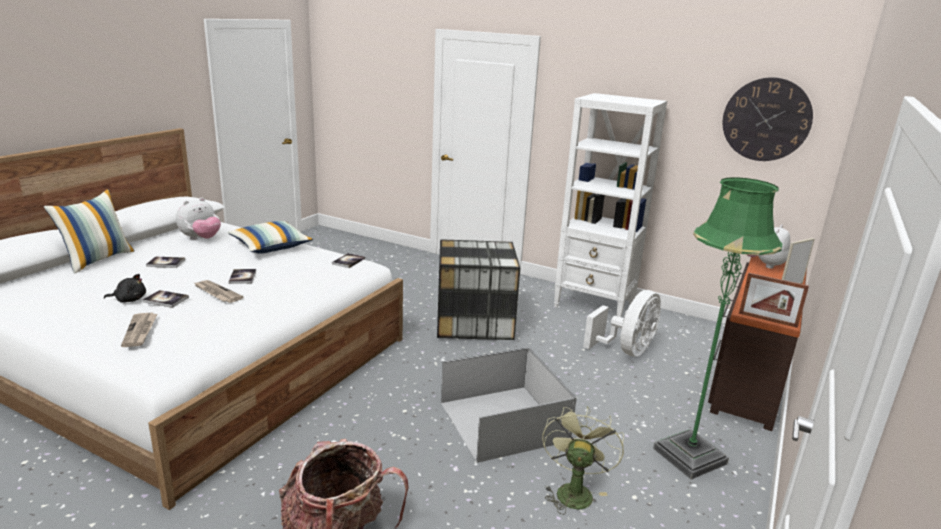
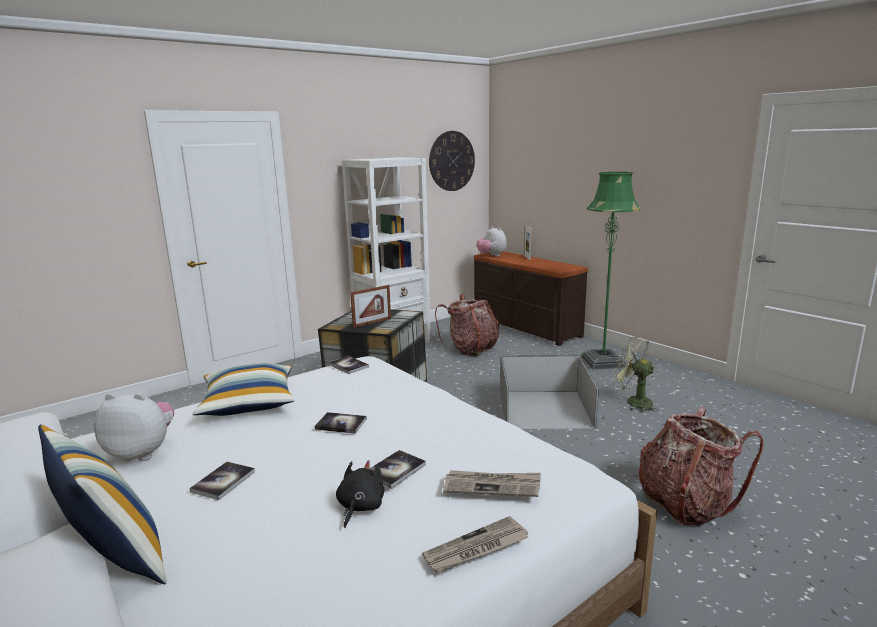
camera: 65 degrees left, 5 degrees down
plush toy [176,198,221,240] -> plush toy turned 60 degrees counterclockwise [94,393,174,461]
newspaper [194,280,244,303] -> newspaper moved to [422,516,529,574]
white fan [583,290,661,357] -> backpack [435,294,499,356]
picture frame [739,273,809,328] -> picture frame moved to [350,285,391,328]

